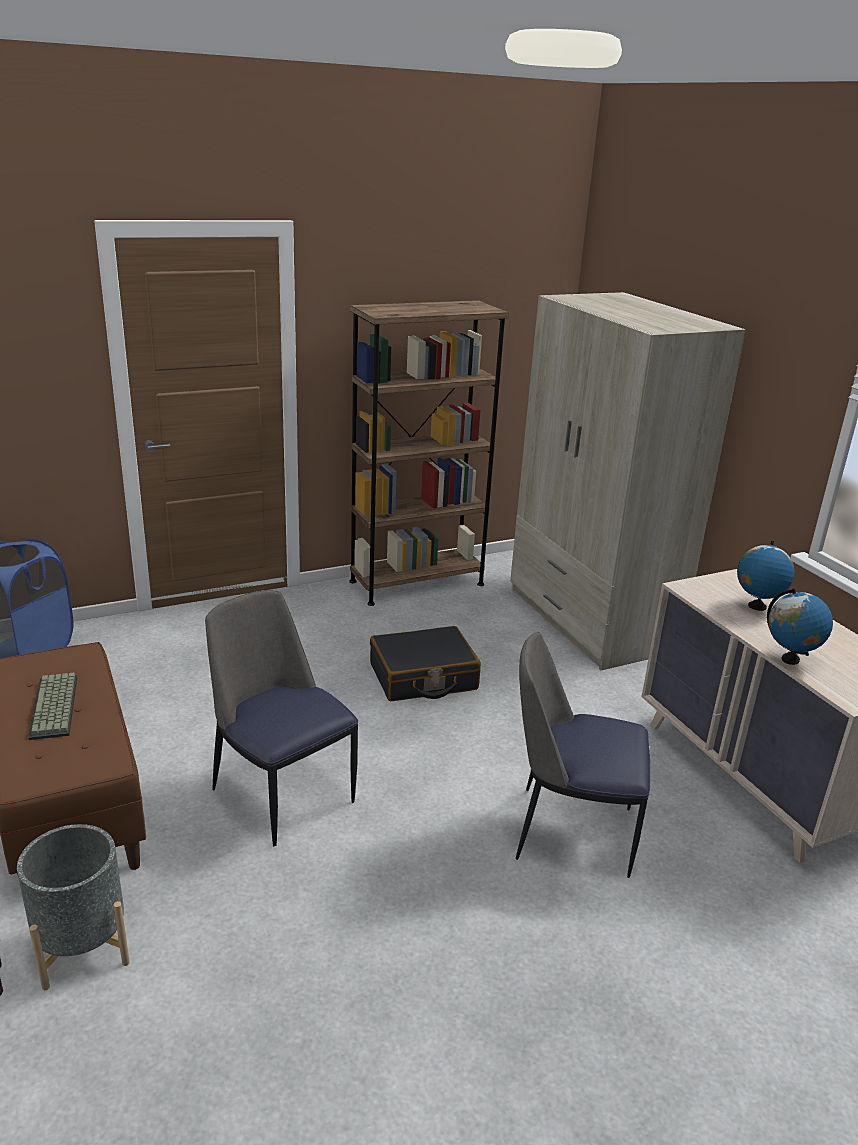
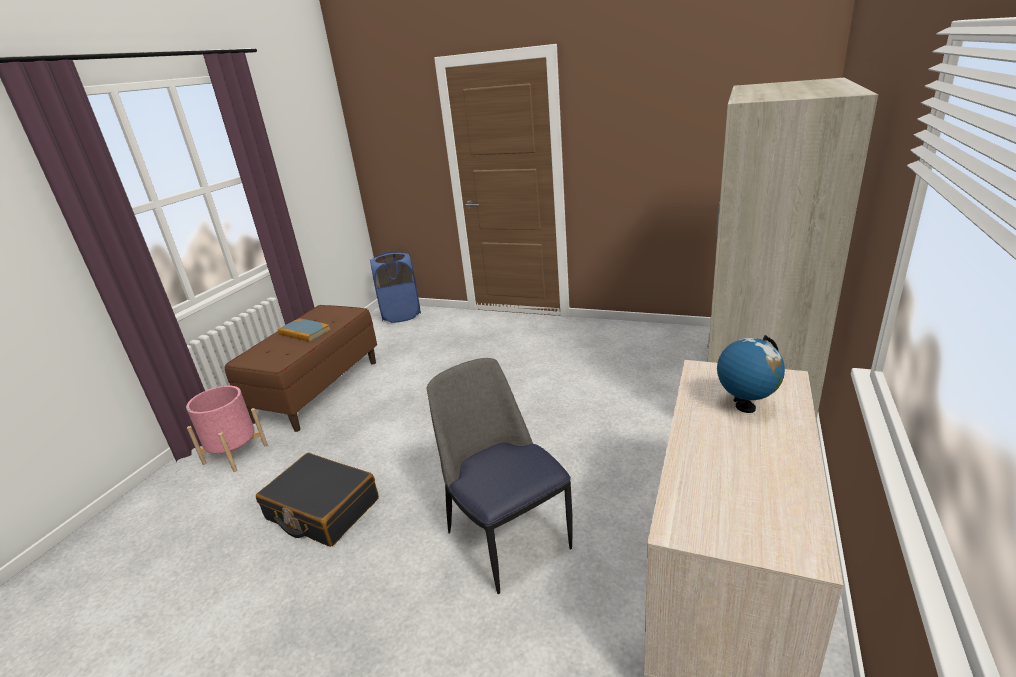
camera: 50 degrees right, 0 degrees up
grey planter [17,824,130,990] -> pink planter [186,386,268,472]
keyboard [28,673,78,740] -> book [278,318,331,342]
chair [205,590,358,846] -> none
brown bookcase [349,300,509,606] -> none
black suitcase [370,626,481,701] -> black suitcase moved to [256,453,379,547]
globe [767,588,833,665] -> none

